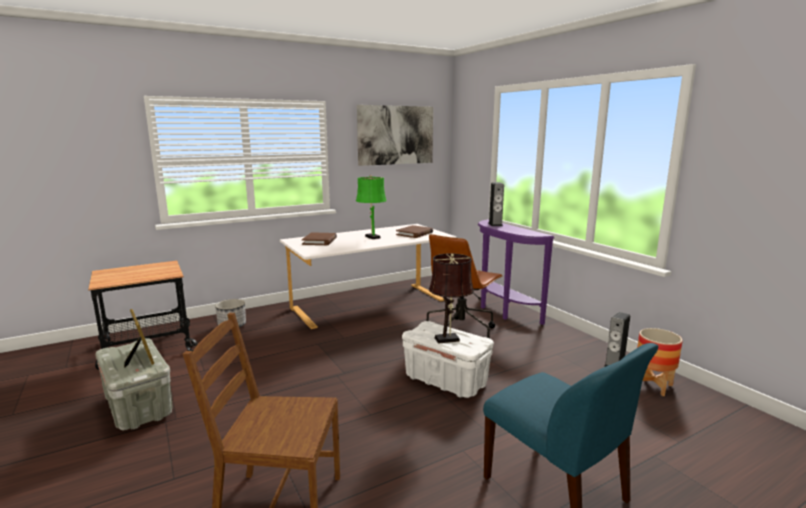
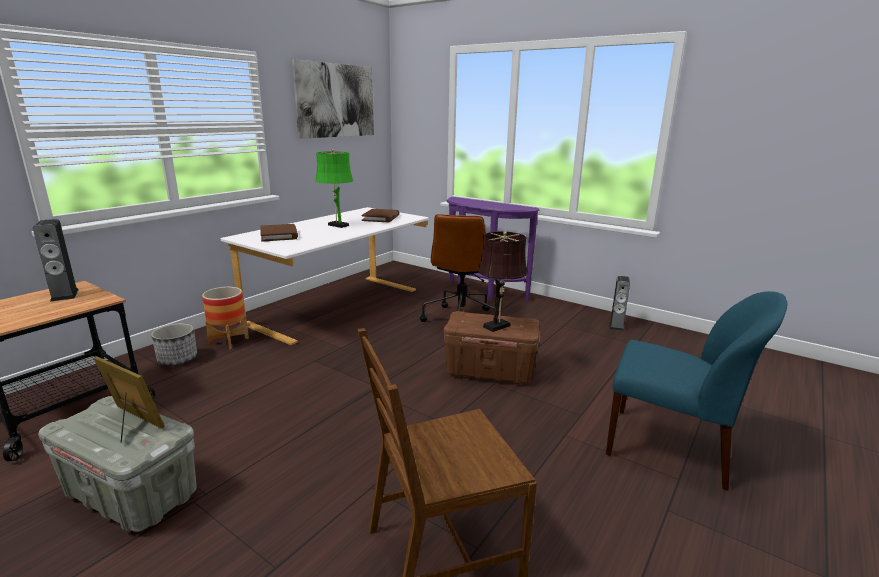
camera: 25 degrees left, 5 degrees up
white storage box [402,321,494,398] -> brown storage box [443,311,541,385]
speaker [489,182,504,226] -> speaker moved to [33,219,79,302]
planter [637,328,683,396] -> planter moved to [202,287,249,349]

